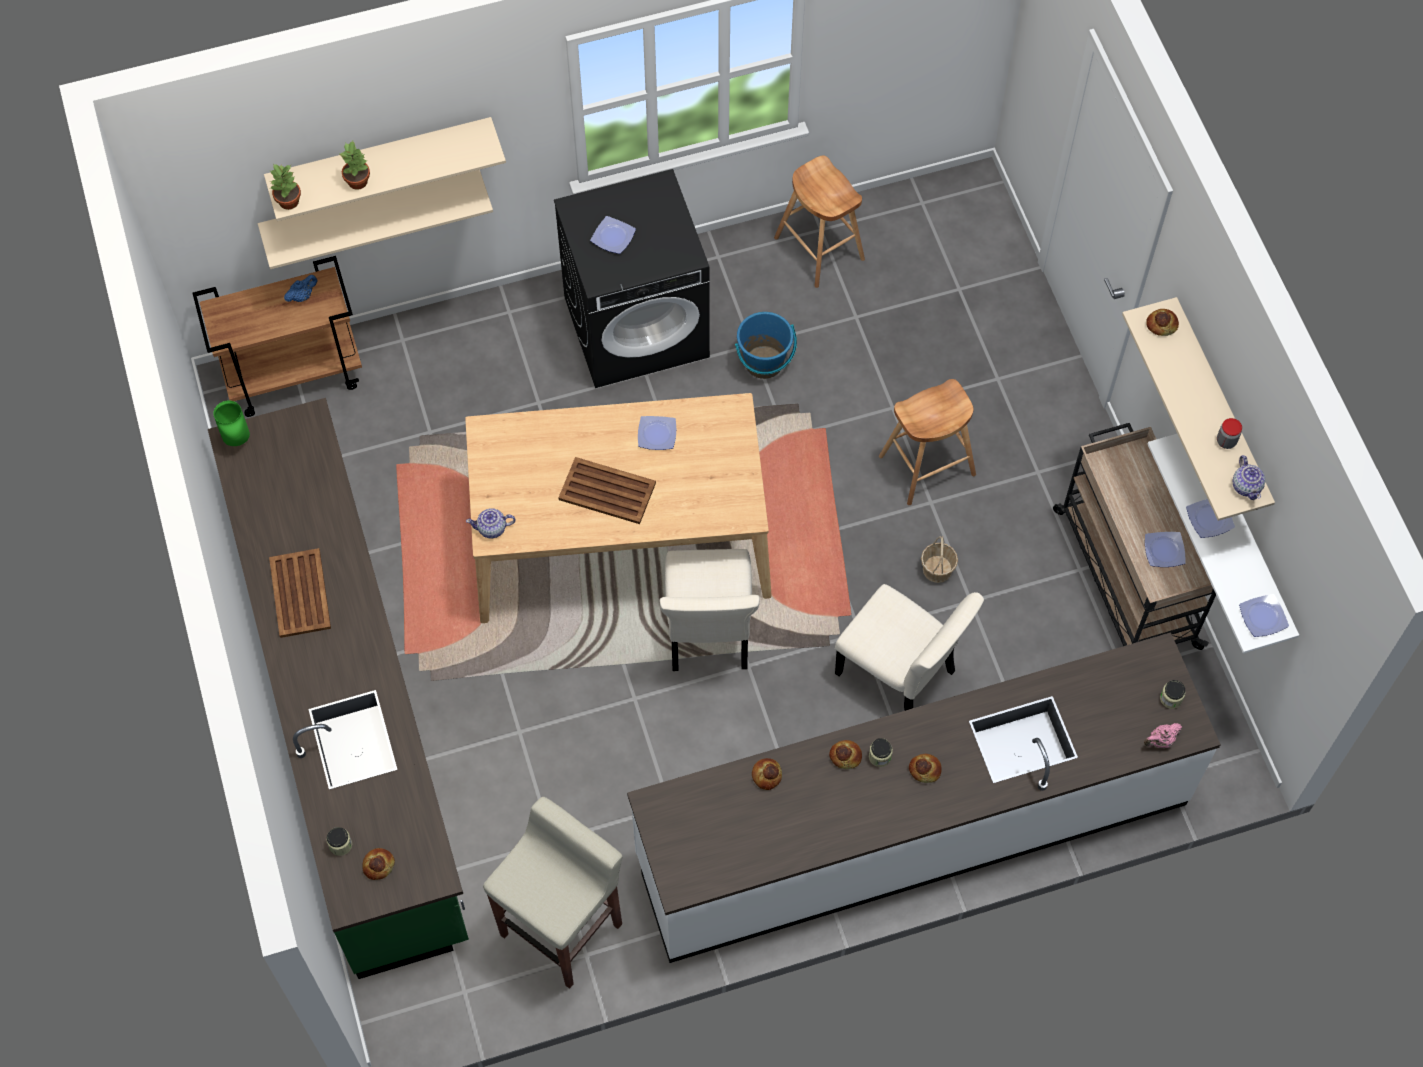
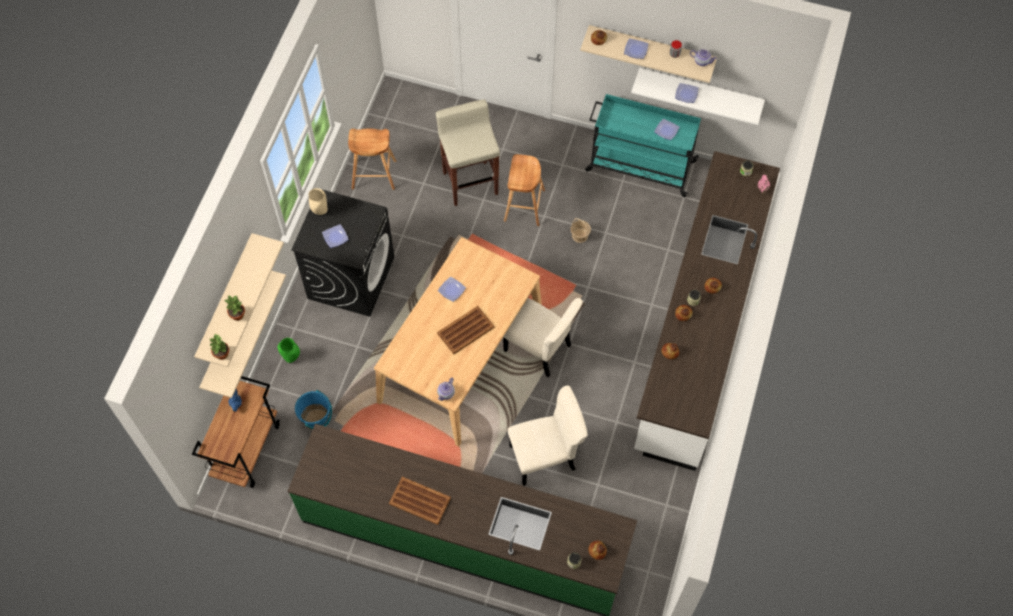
camera: 55 degrees left, 0 degrees up
green vase [213,401,250,446] -> green vase moved to [278,338,300,363]
beige stool [483,797,623,988] -> beige stool moved to [436,99,500,206]
blue bucket [735,312,797,379] -> blue bucket moved to [295,390,332,430]
beige chair [835,584,984,711] -> beige chair moved to [508,386,588,486]
beige cart [1053,423,1216,650] -> turquoise cart [585,94,701,197]
plate [1239,594,1289,637] -> plate moved to [624,38,649,59]
none -> beige vase [308,188,327,215]

